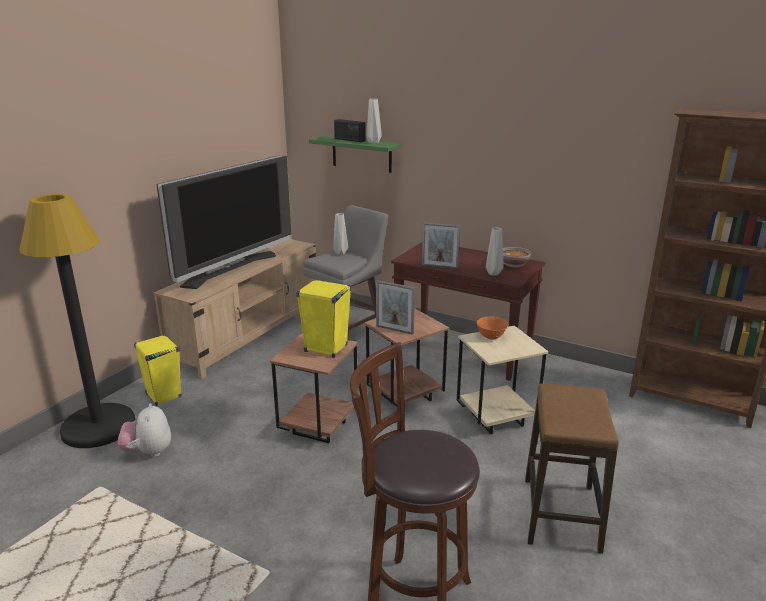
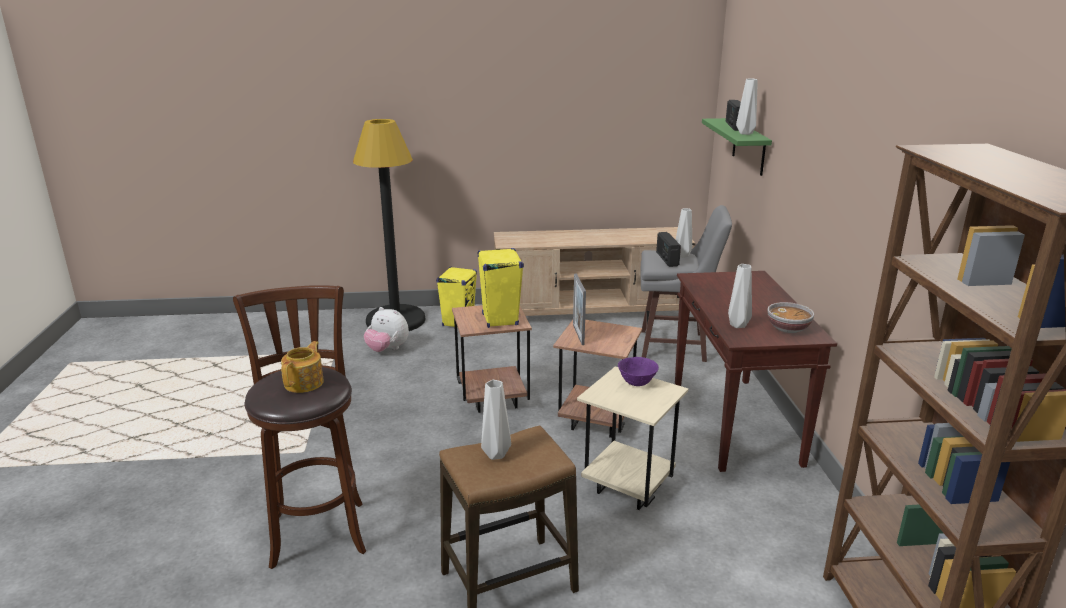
camera: 55 degrees right, 0 degrees up
plush toy [118,403,171,457] -> plush toy turned 105 degrees counterclockwise [364,307,409,352]
television [157,155,291,289] -> none
picture frame [422,222,460,269] -> none
orange bowl [476,316,508,339] -> purple bowl [618,357,659,386]
none -> teapot [281,341,324,393]
none -> grey vase [481,380,511,460]
none -> radio [656,232,681,267]

